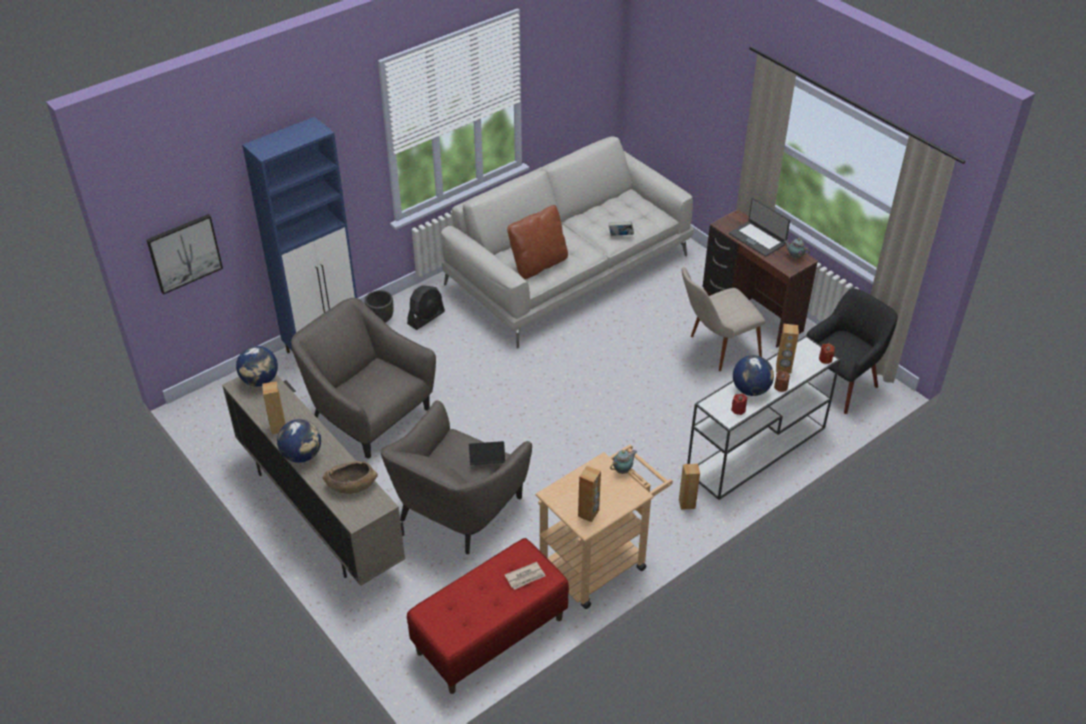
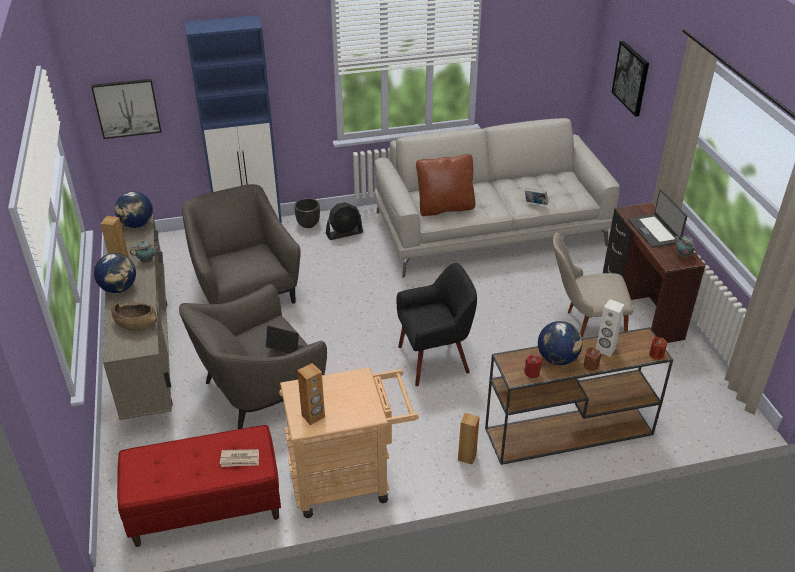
camera: 25 degrees right, 5 degrees down
teapot [610,450,637,474] -> teapot moved to [130,240,160,263]
white console table [687,336,840,500] -> brown console table [485,327,673,465]
brown speaker [776,324,799,374] -> white speaker [596,299,625,357]
black armchair [806,288,898,414] -> black armchair moved to [396,263,477,386]
none -> picture [611,41,649,117]

